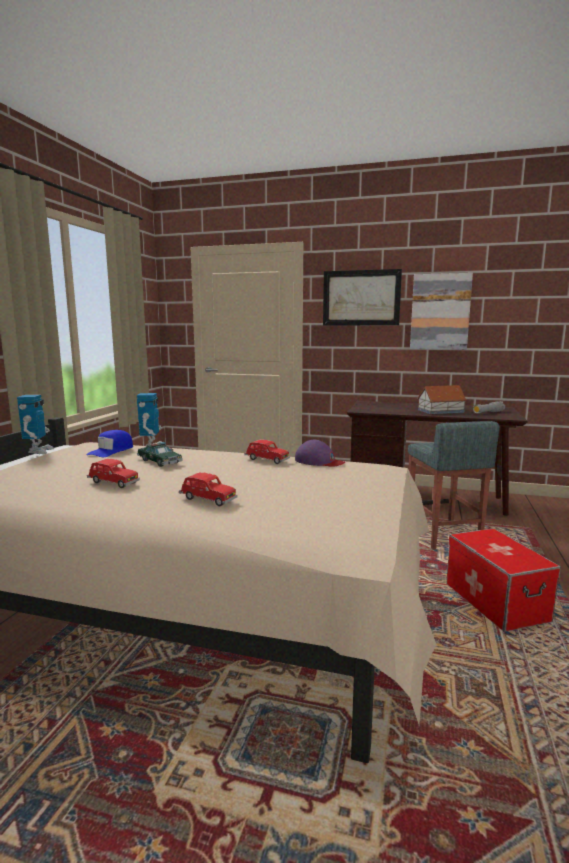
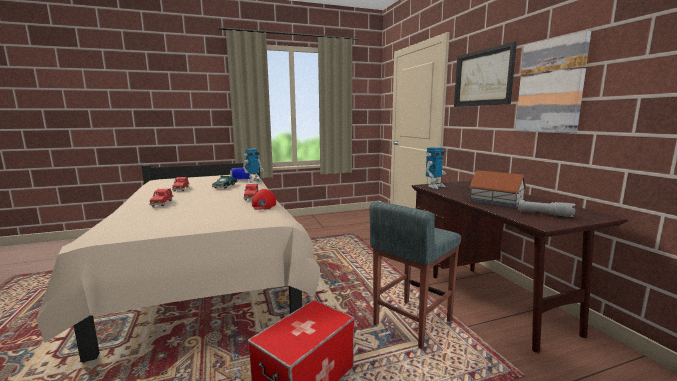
camera: 55 degrees right, 0 degrees up
toy robot [17,395,55,454] -> toy robot moved to [426,147,446,189]
purple cap [295,440,345,467] -> red cap [252,189,276,210]

